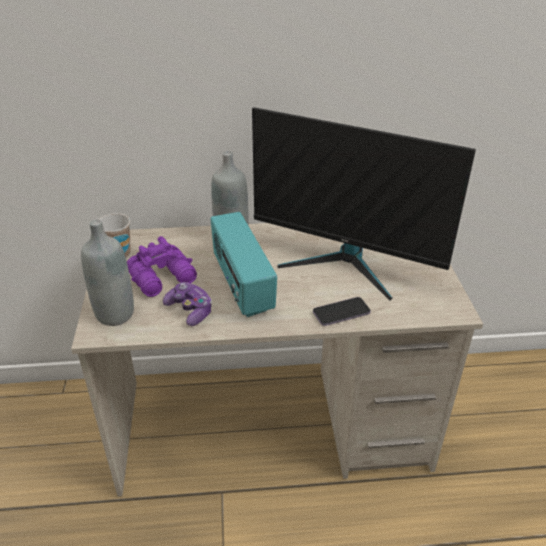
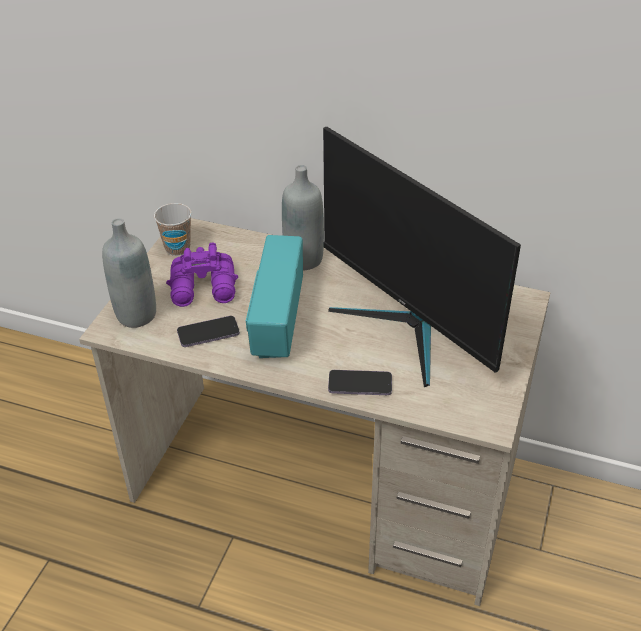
camera: 25 degrees right, 5 degrees up
game controller [163,282,212,326] -> phone [177,316,240,347]

